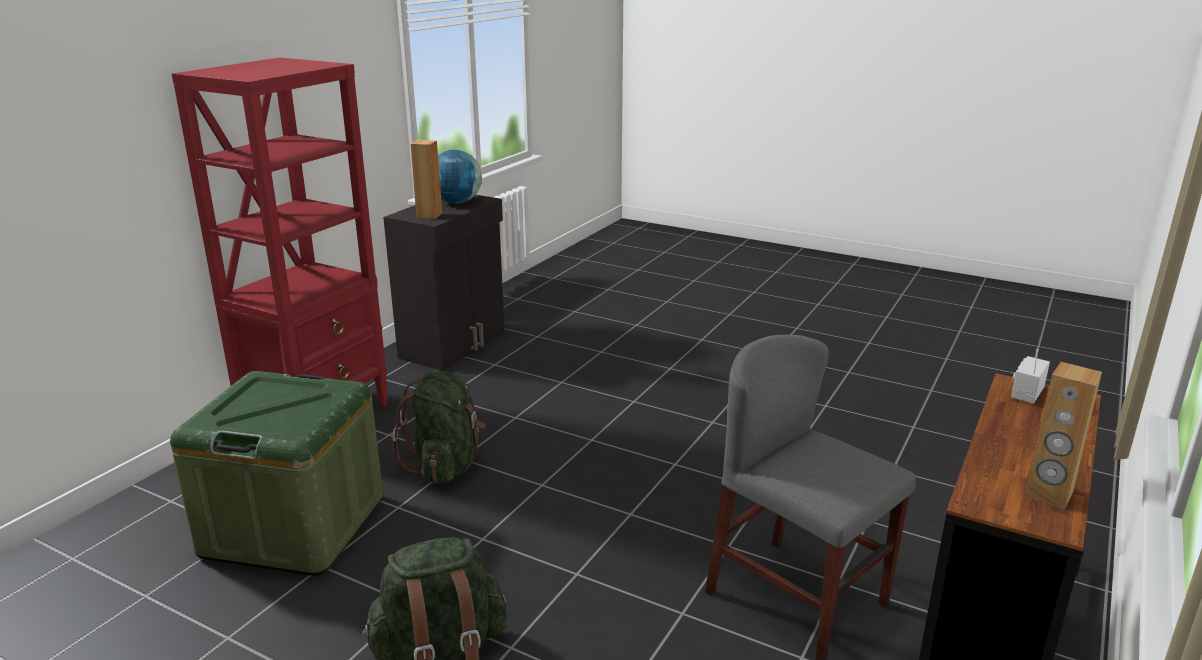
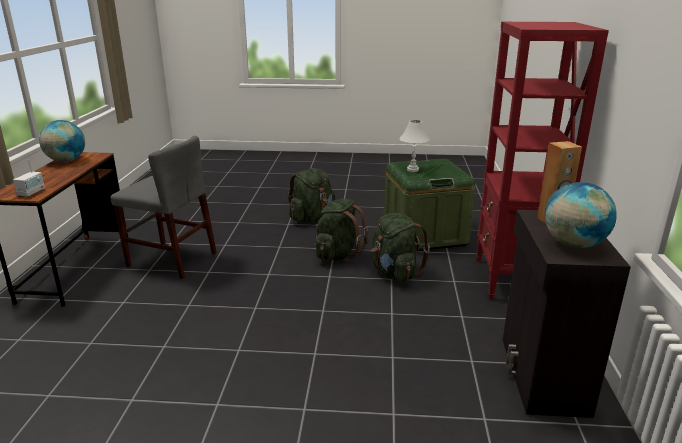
camera: 155 degrees right, 0 degrees up
brown speaker [1025,362,1102,509] -> globe [39,120,85,162]
none -> green backpack [315,199,369,262]
none -> white table lamp [399,120,430,172]

